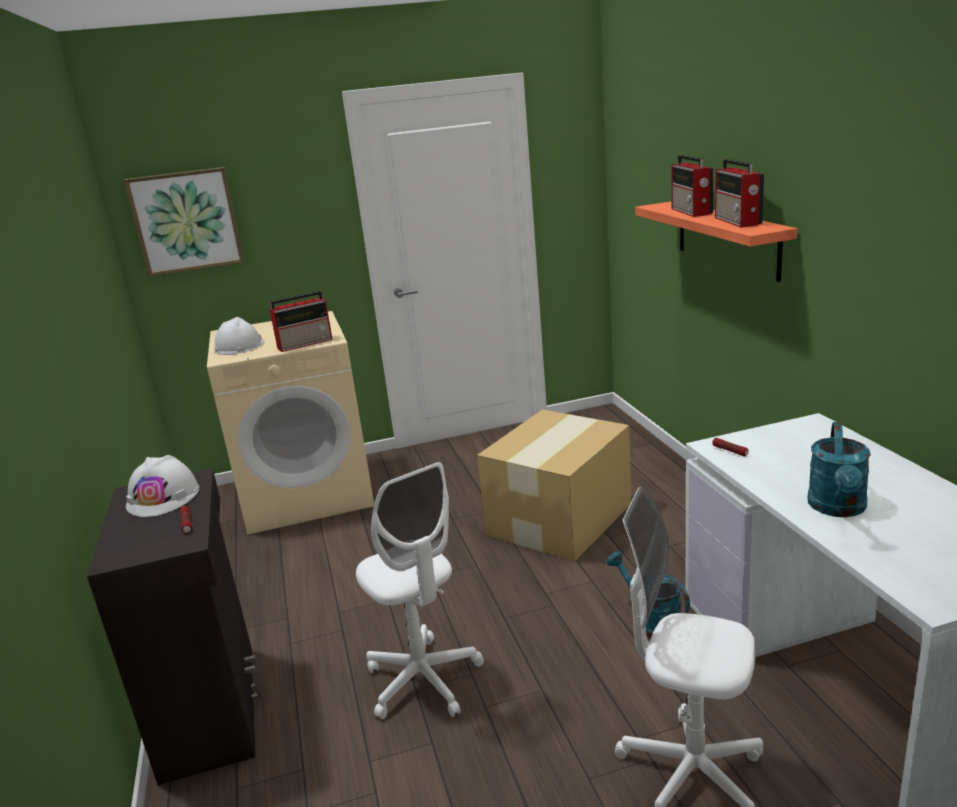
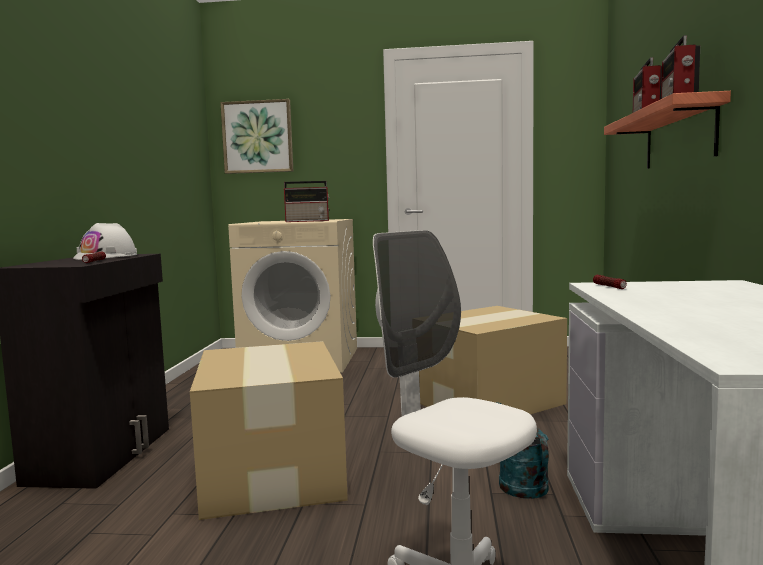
camera: 20 degrees right, 15 degrees down
white hard hat [215,317,265,355] -> none
white office chair [356,462,484,719] -> cardboard box [190,341,348,520]
turquoise watering can [808,422,871,517] -> none

